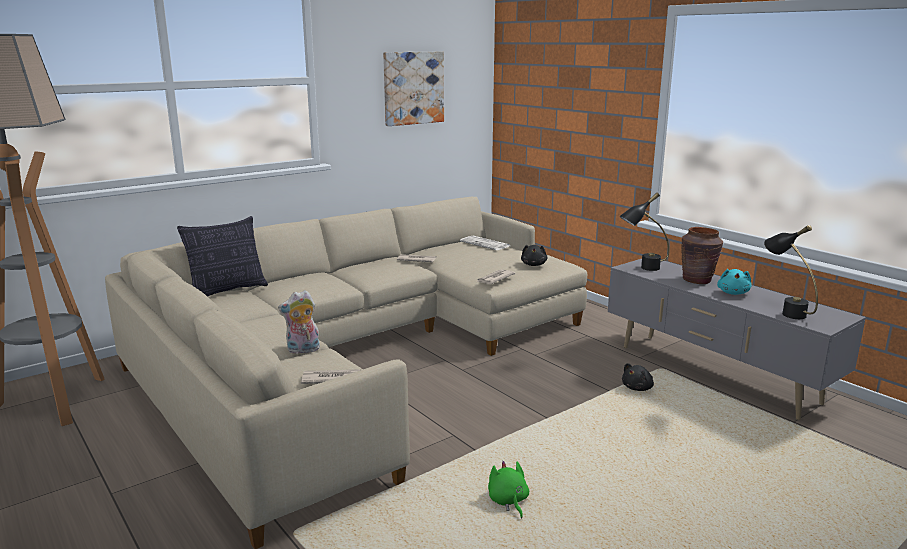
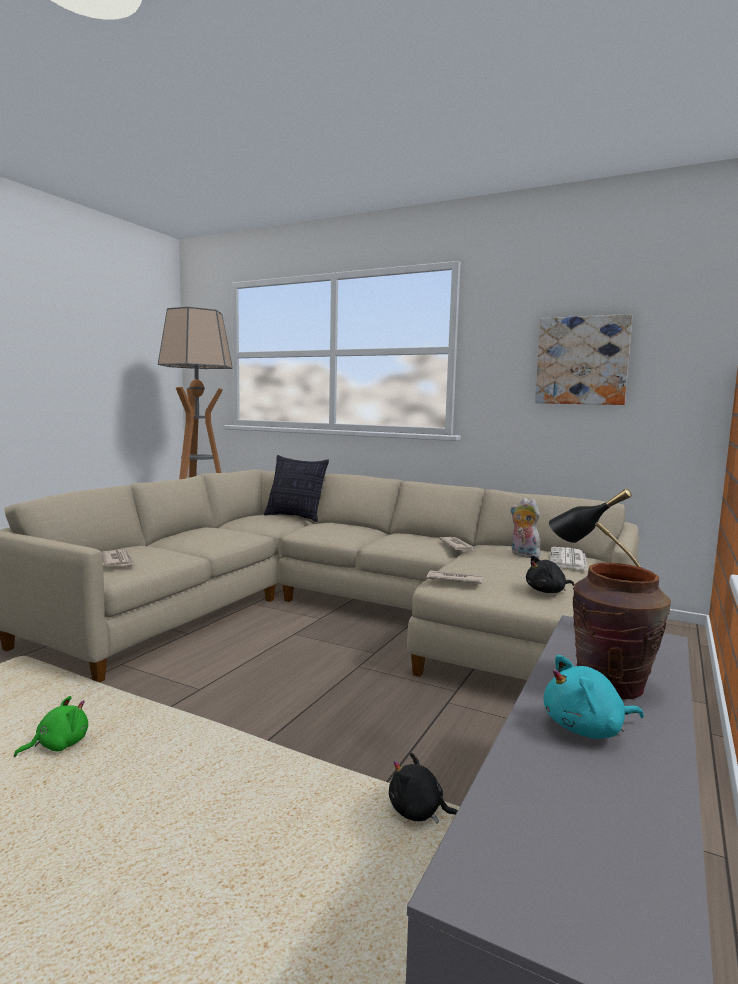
camera: 65 degrees right, 10 degrees down
plush toy [278,290,320,354] -> plush toy moved to [510,498,542,558]
black table lamp [764,225,818,319] -> none

